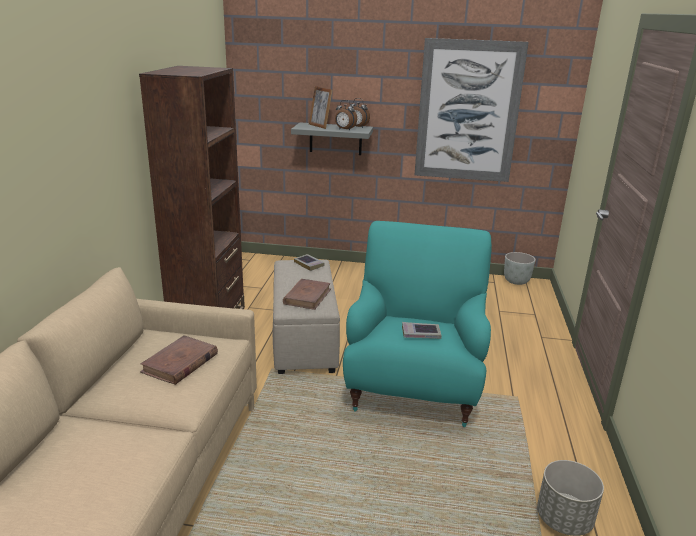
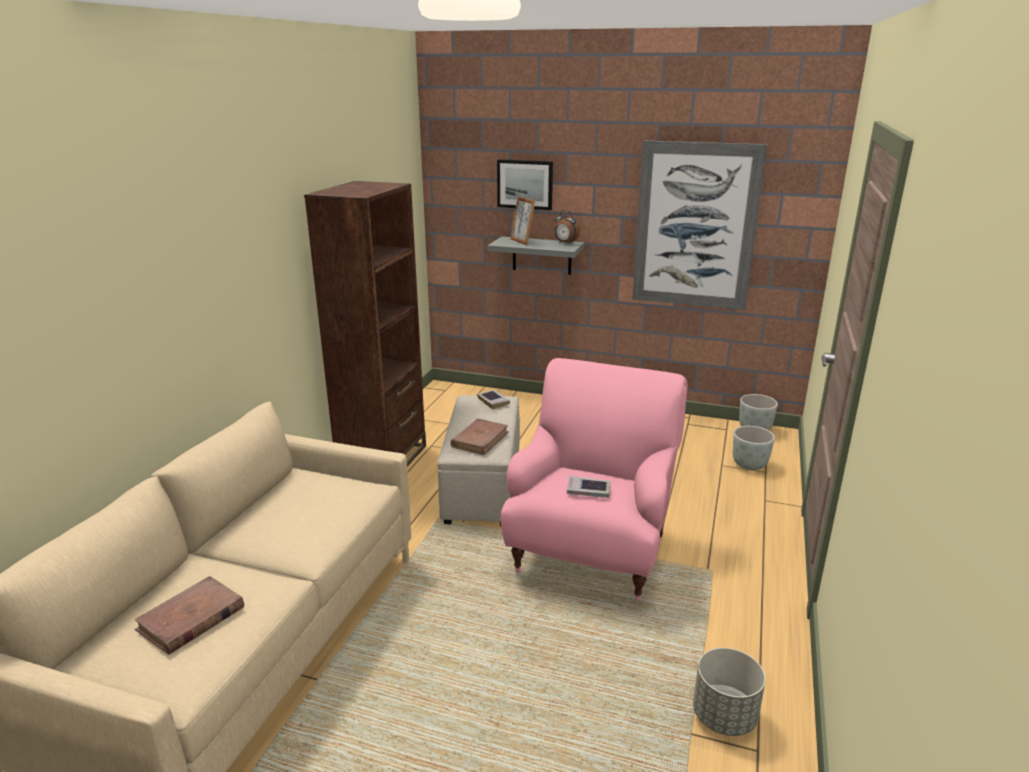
camera: 10 degrees right, 0 degrees up
brown book [140,336,218,385] -> brown book moved to [135,576,244,655]
alarm clock [335,100,357,130] -> none
turquoise armchair [343,221,492,427] -> pink armchair [501,358,688,601]
none -> picture [497,159,553,210]
none -> grey planter [733,426,775,470]

